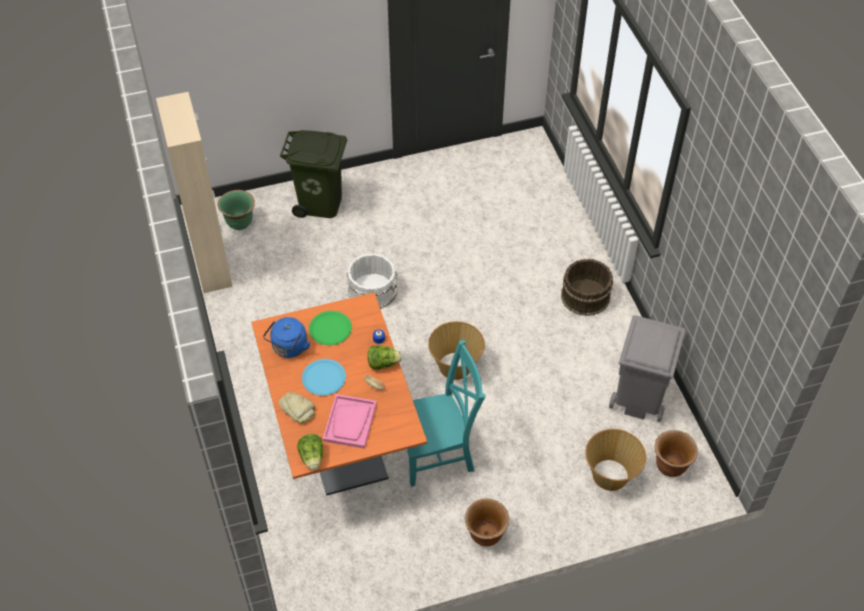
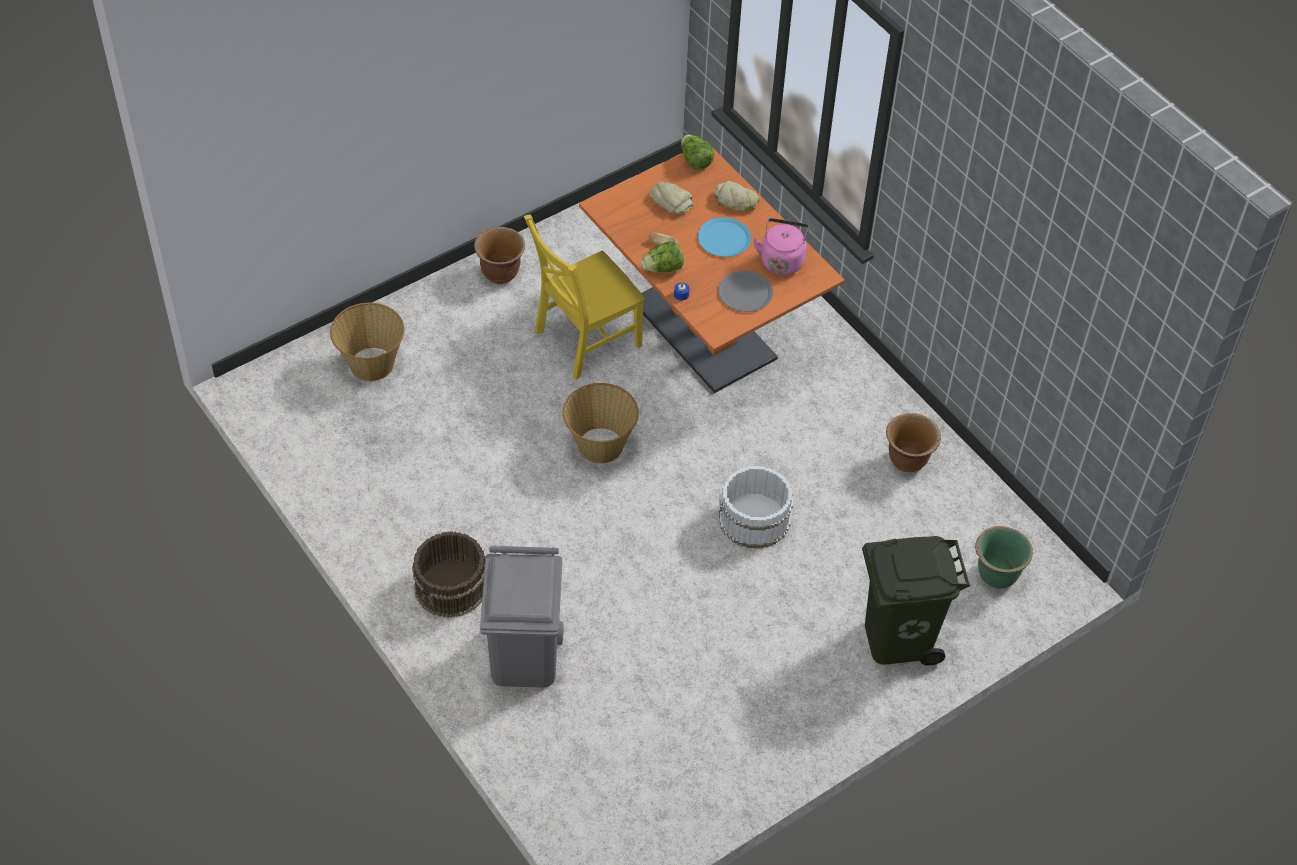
camera: 160 degrees right, 0 degrees up
beige cabinet [156,92,233,293] -> none
blue kettle [263,317,310,358] -> pink kettle [753,218,809,275]
green plate [309,311,352,345] -> grey plate [718,271,773,312]
pink tray [323,394,377,449] -> bread [649,181,693,216]
turquoise chair [407,339,485,487] -> yellow chair [524,214,645,380]
grey trash can [609,315,686,422] -> grey trash can moved to [480,545,564,688]
brown planter [655,430,698,477] -> brown planter moved to [886,413,941,472]

